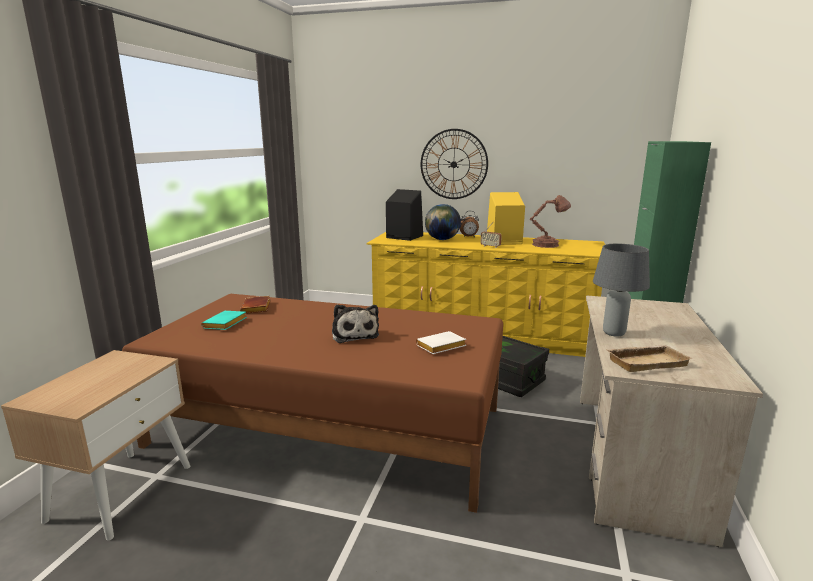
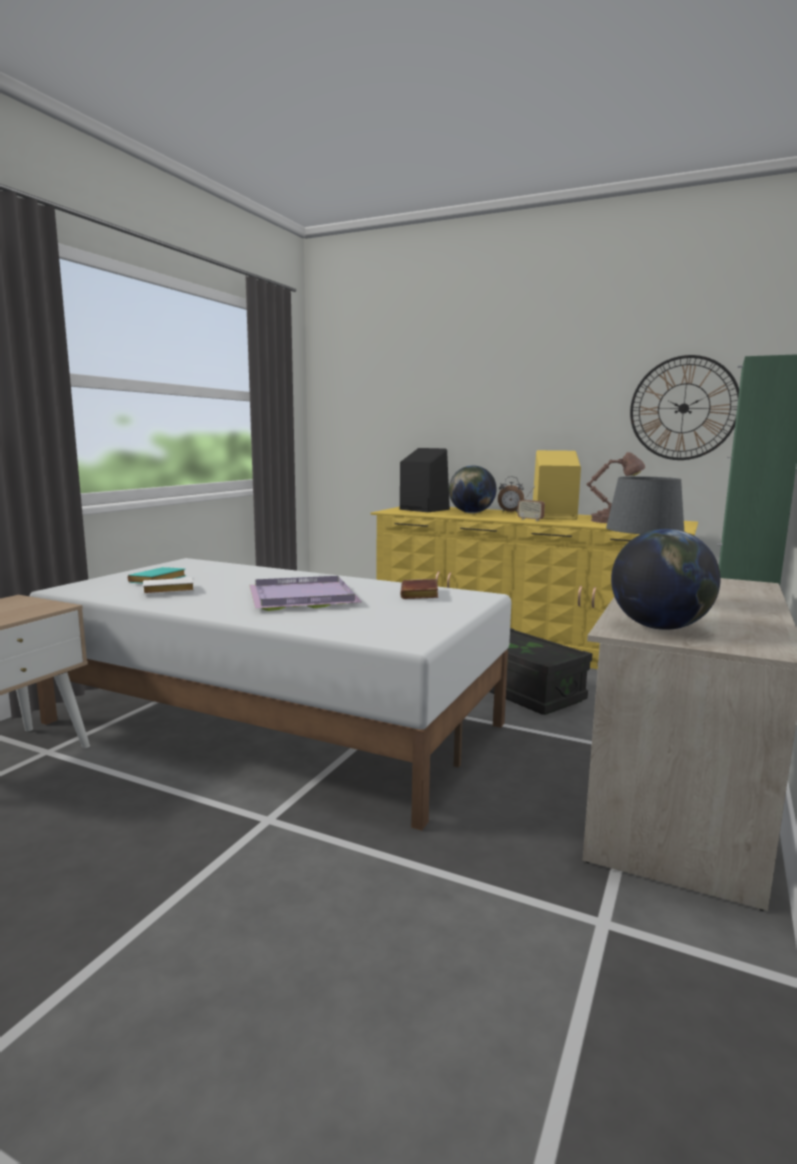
camera: 10 degrees right, 5 degrees down
brown bed [122,294,503,513] -> white bed [29,558,511,830]
brown book [240,296,271,314] -> brown book moved to [400,579,438,599]
plush toy [332,305,379,343] -> purple tray [249,576,362,611]
white book [416,331,466,354] -> white book moved to [143,578,194,594]
wall clock [421,129,488,199] -> wall clock moved to [630,355,739,460]
beige tray [607,345,693,372] -> globe [611,529,721,630]

